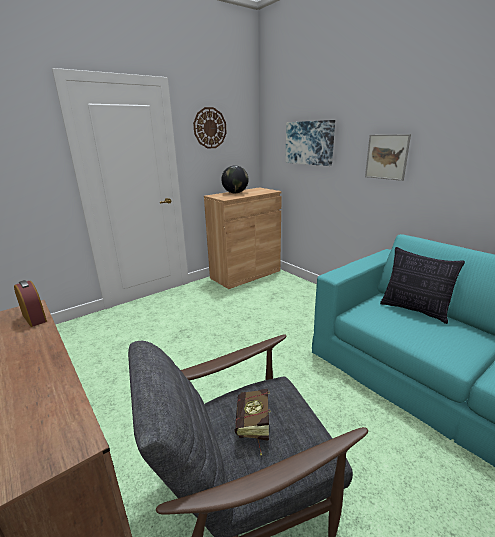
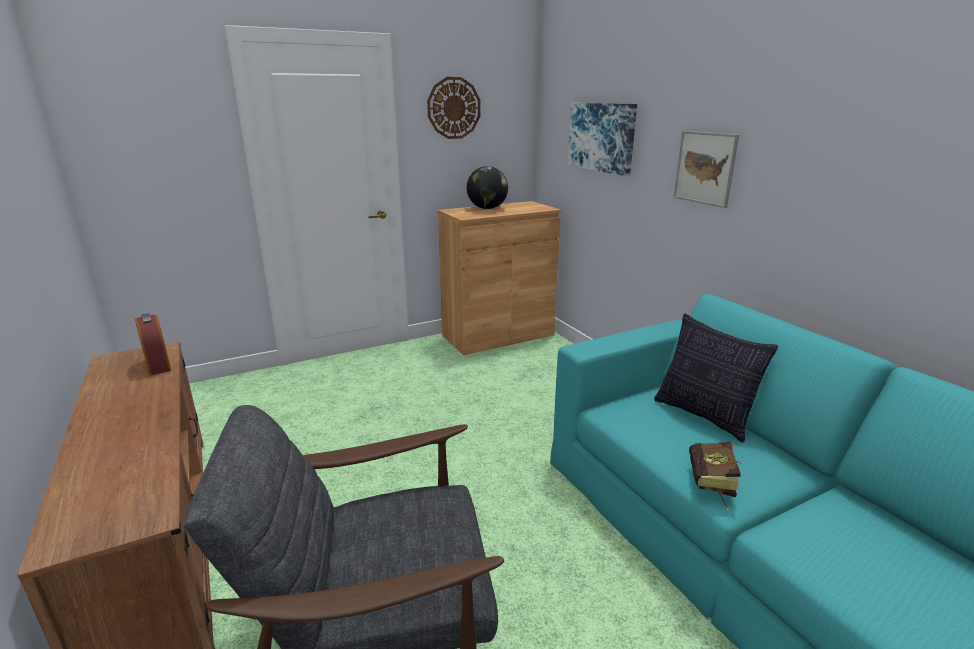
camera: 10 degrees right, 0 degrees up
book [235,389,271,456] -> book moved to [689,442,741,511]

